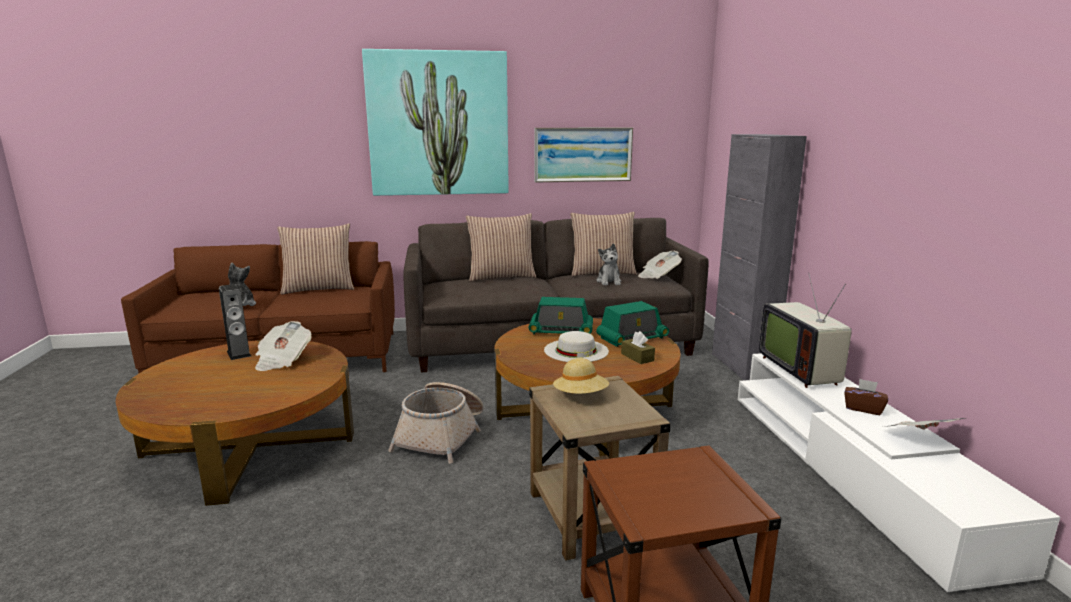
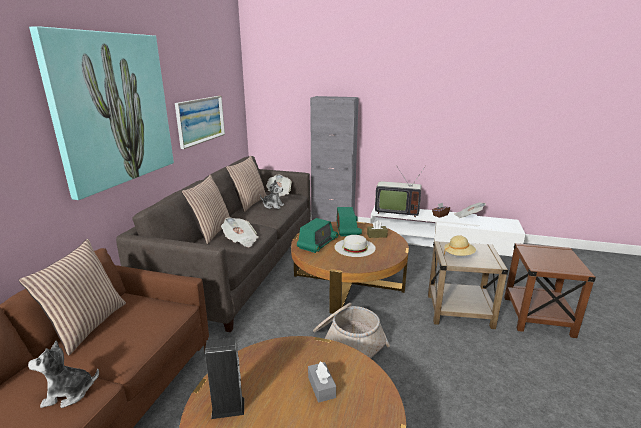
camera: 65 degrees left, 5 degrees up
newspaper [255,321,312,371] -> newspaper moved to [221,217,259,247]
none -> grey tissue box [308,361,336,403]

